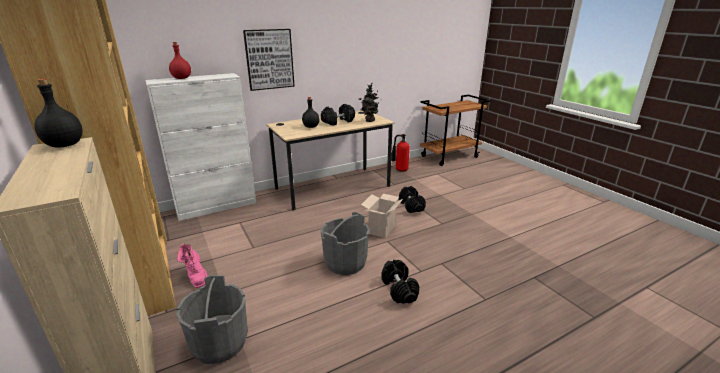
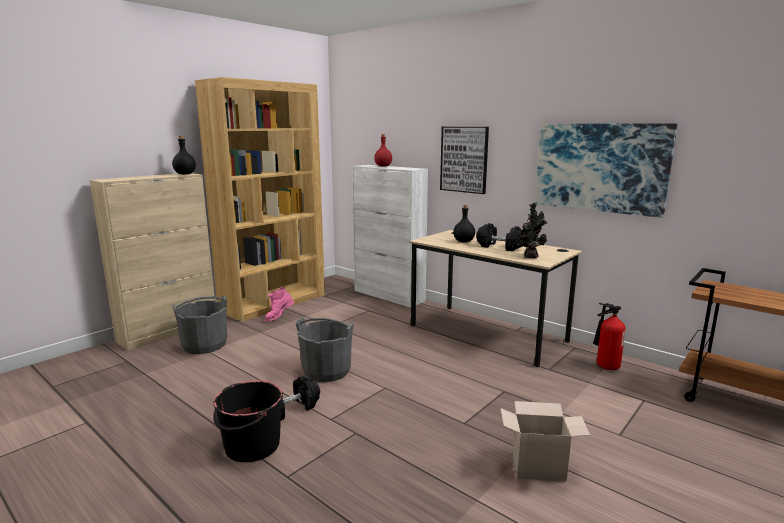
camera: 70 degrees right, 10 degrees down
cardboard box [361,194,403,238] -> cardboard box moved to [500,401,590,482]
black dumbbell [399,186,426,213] -> none
none -> black bucket [213,380,283,462]
none -> picture [535,123,678,218]

